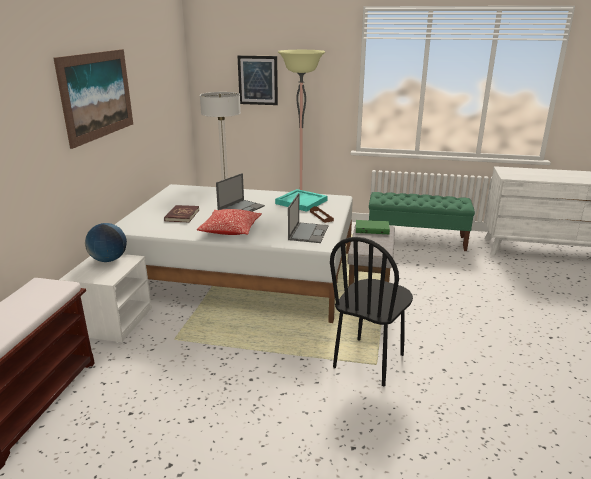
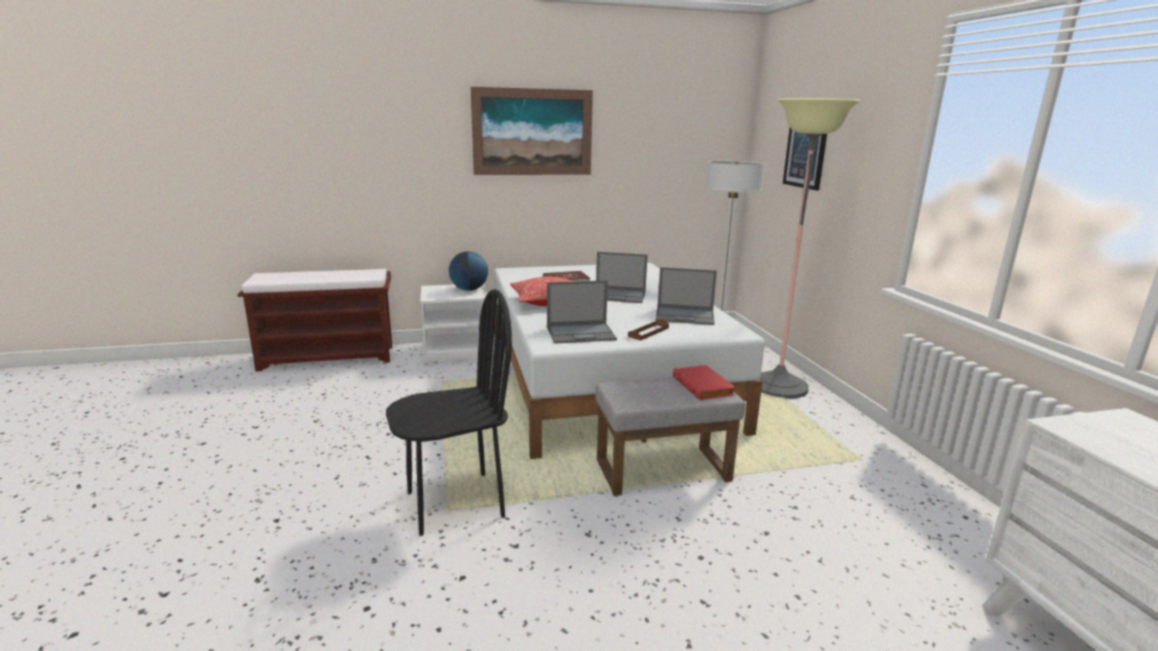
camera: 65 degrees right, 5 degrees down
turquoise tray [275,189,328,212] -> laptop [655,267,717,325]
black chair [330,237,413,386] -> black chair turned 150 degrees clockwise [386,289,512,536]
green book [356,220,390,234] -> red book [673,365,736,400]
green bench [369,192,475,251] -> none

